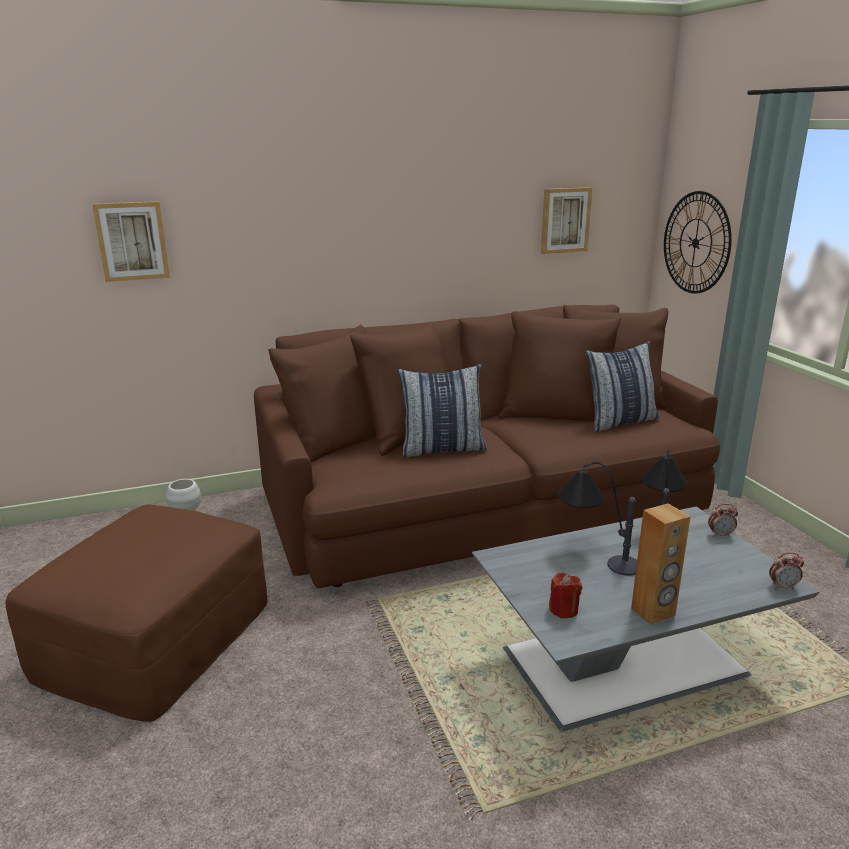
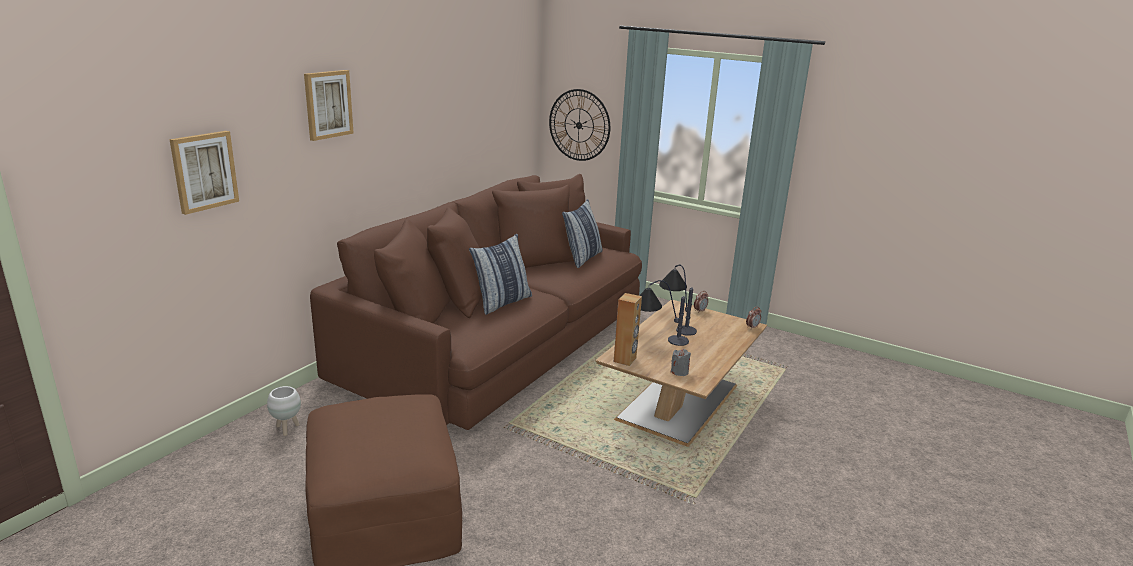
camera: 40 degrees left, 0 degrees up
grey coffee table [472,507,819,732] -> brown coffee table [596,300,767,447]
picture [541,187,592,254] -> picture moved to [304,70,354,141]
red candle [549,573,582,618] -> grey candle [671,349,691,376]
brown speaker [631,503,691,625] -> brown speaker moved to [614,293,642,366]

